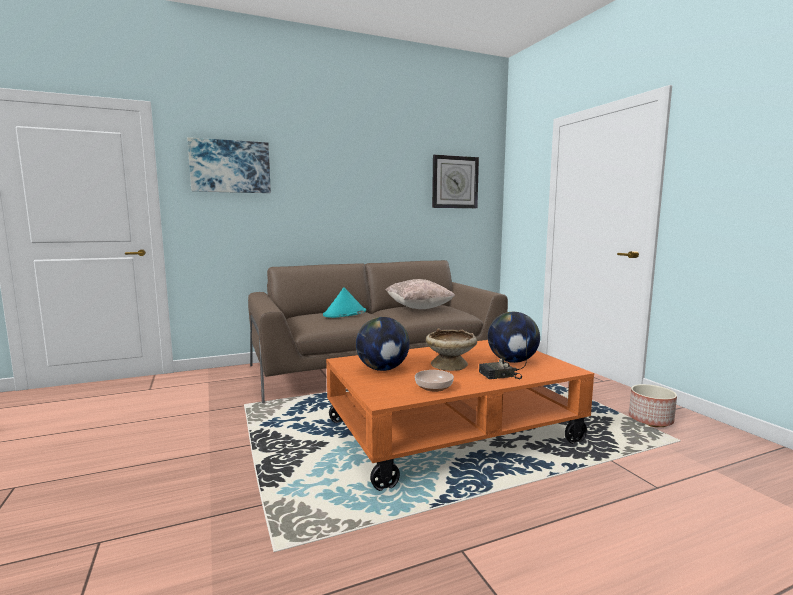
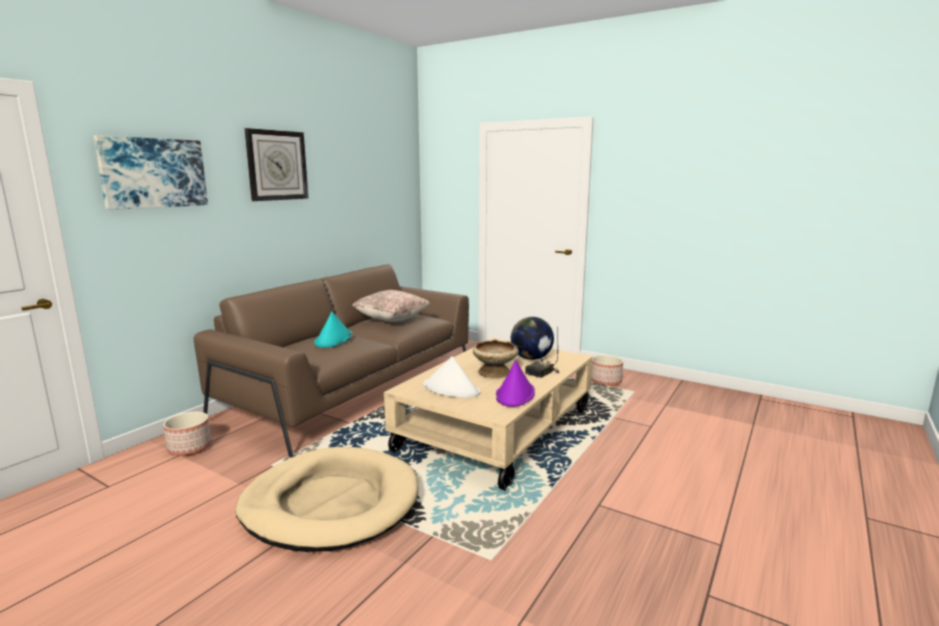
camera: 35 degrees left, 5 degrees up
orange coffee table [326,340,594,491] -> beige coffee table [384,338,593,491]
globe [356,317,410,371] -> white hat [423,356,480,398]
bowl [415,370,454,392] -> purple hat [496,360,535,407]
wall clock [432,155,479,208] -> wall clock moved to [244,128,309,201]
none -> planter [163,412,211,456]
none -> beige dog bed [235,447,419,552]

